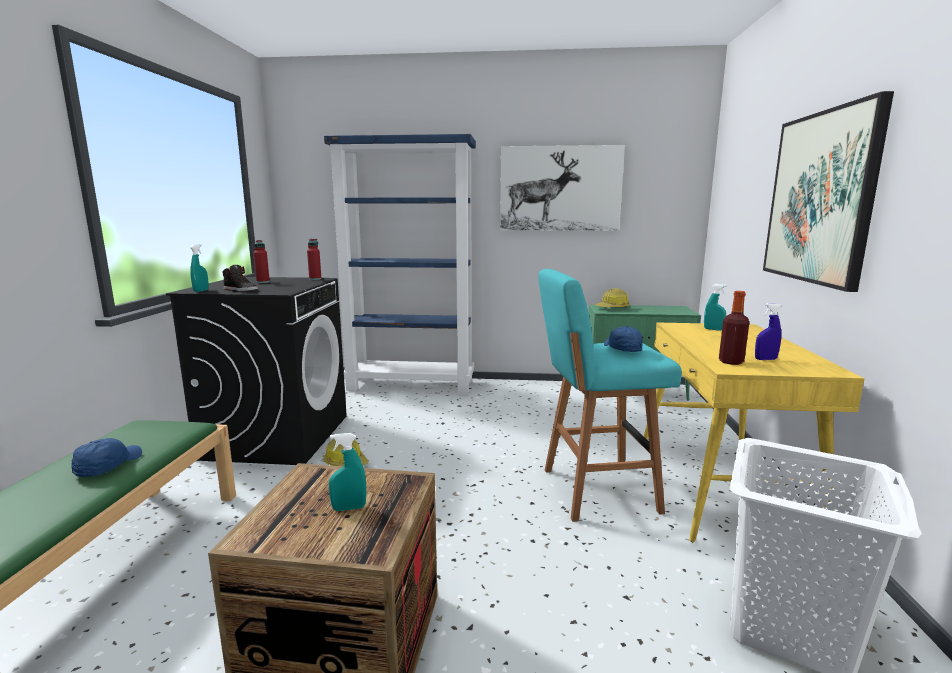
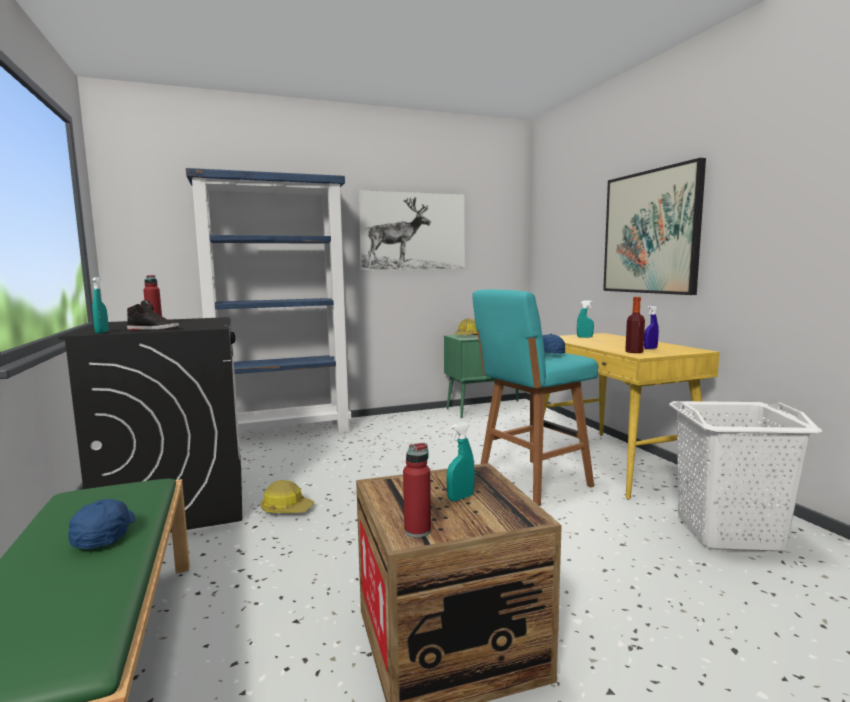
camera: 25 degrees left, 5 degrees down
red bottle [307,239,322,280] -> red bottle moved to [403,443,431,538]

